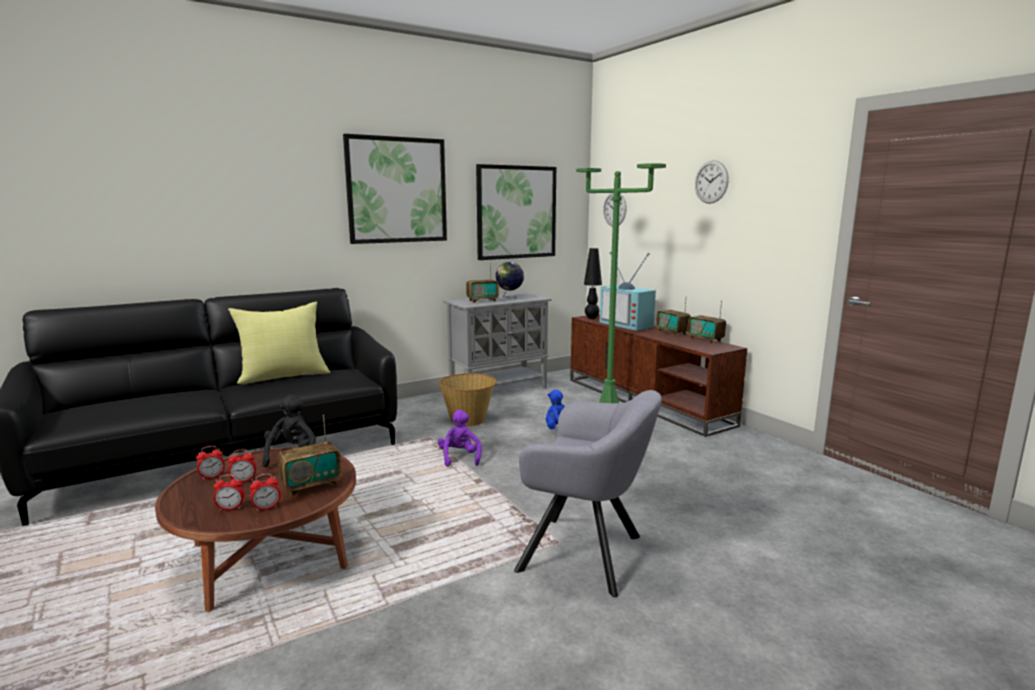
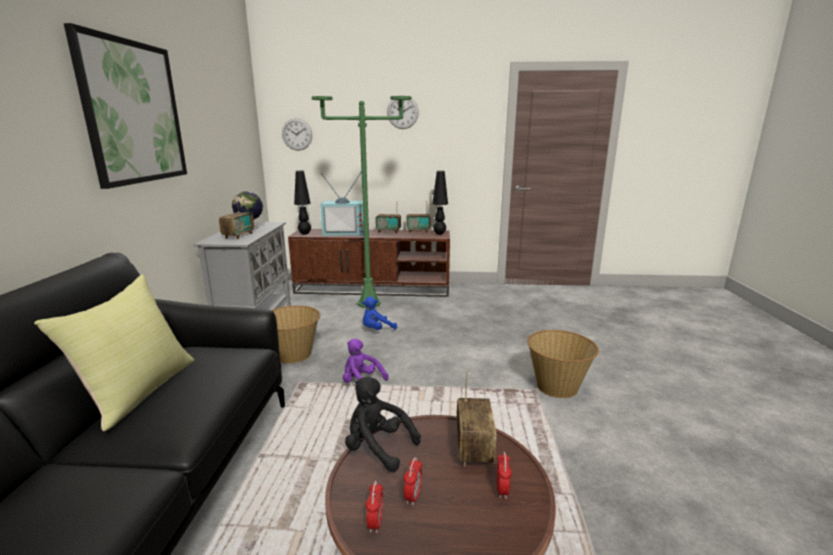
camera: 55 degrees left, 5 degrees up
alarm clock [213,474,245,511] -> none
picture [476,164,556,260] -> none
grey armchair [514,390,662,597] -> basket [527,330,599,398]
none -> black table lamp [432,171,448,235]

